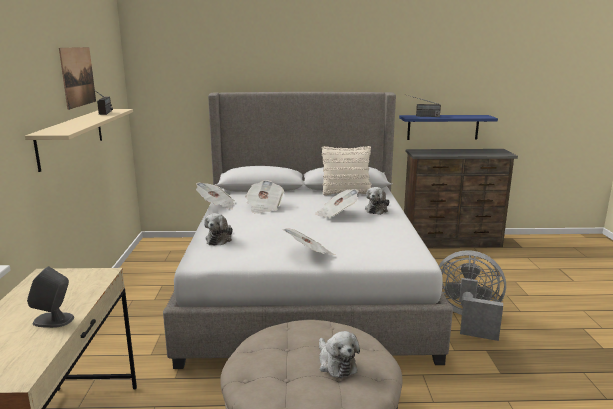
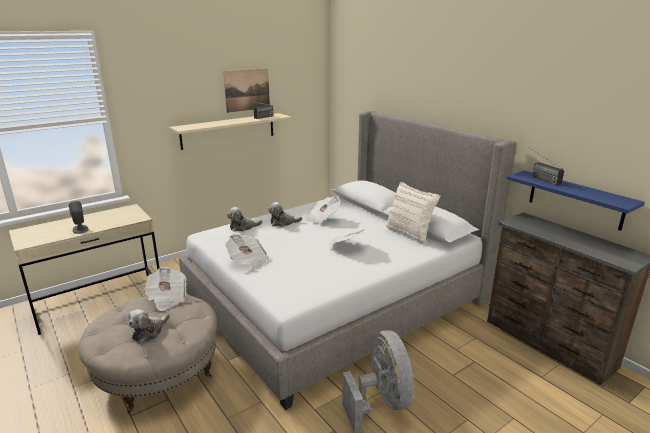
camera: 55 degrees right, 5 degrees up
newspaper [196,182,235,209] -> newspaper moved to [144,267,187,311]
plush toy [365,187,390,215] -> plush toy moved to [268,202,302,227]

